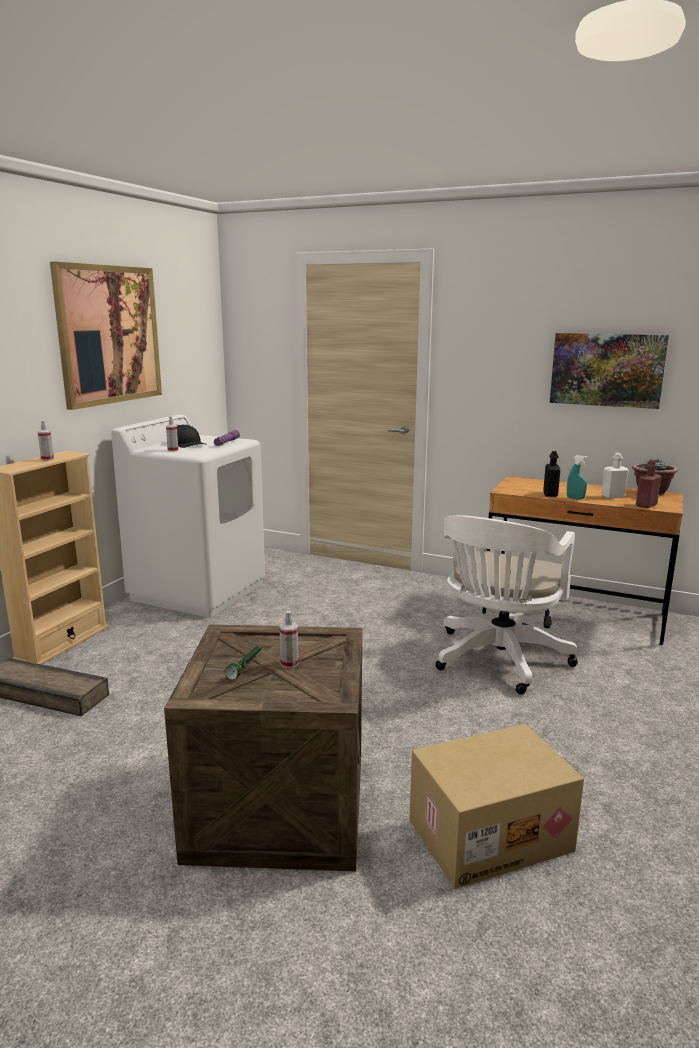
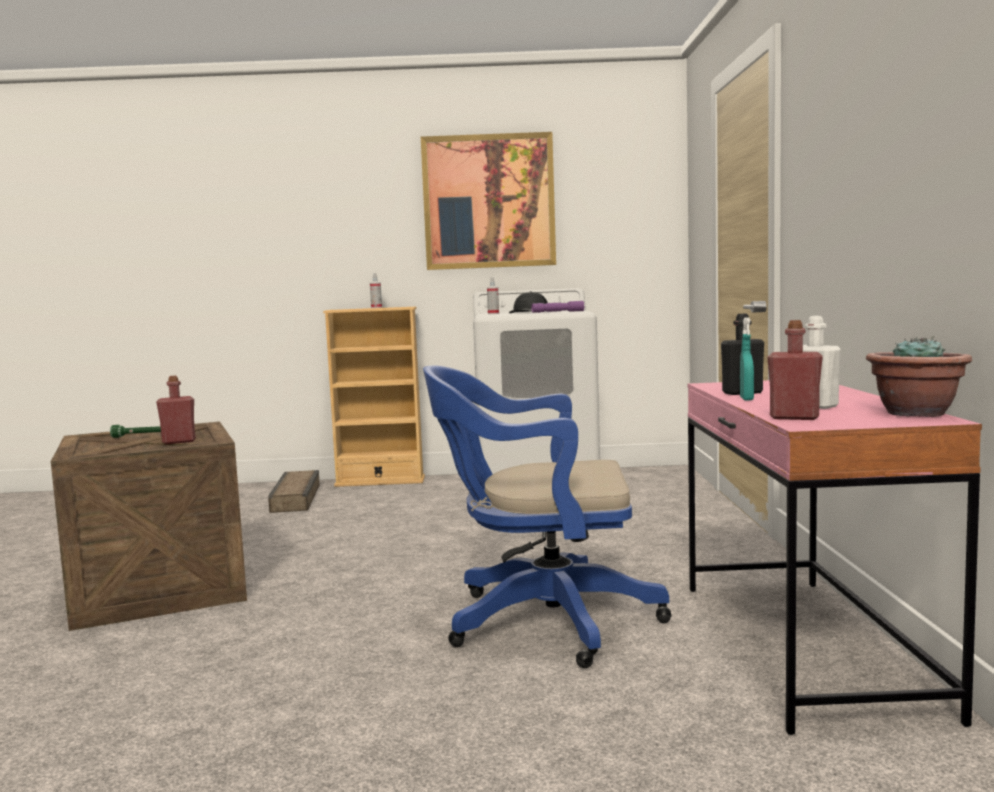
camera: 65 degrees right, 10 degrees down
spray bottle [280,611,299,668] -> none
cardboard box [409,724,584,889] -> none
white office chair [436,515,578,694] -> blue office chair [423,365,672,668]
brown desk [482,476,683,645] -> pink desk [687,380,982,735]
picture [550,333,669,409] -> none
none -> red bottle [156,376,196,444]

